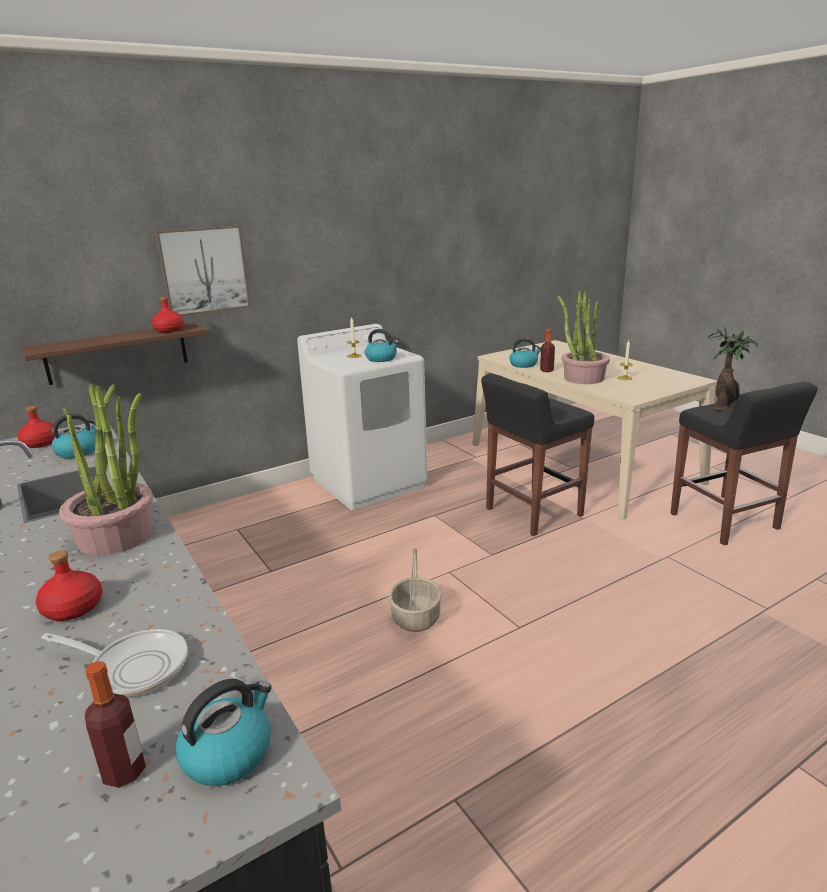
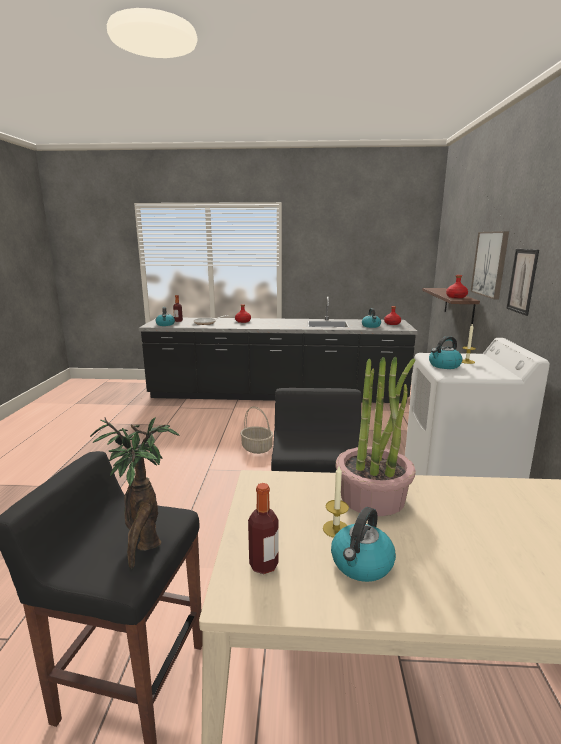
camera: 125 degrees right, 5 degrees down
potted plant [59,383,153,555] -> none
kettle [509,338,541,368] -> kettle moved to [331,507,396,582]
bottle [540,329,555,372] -> bottle moved to [248,483,279,574]
none -> picture [506,249,539,316]

